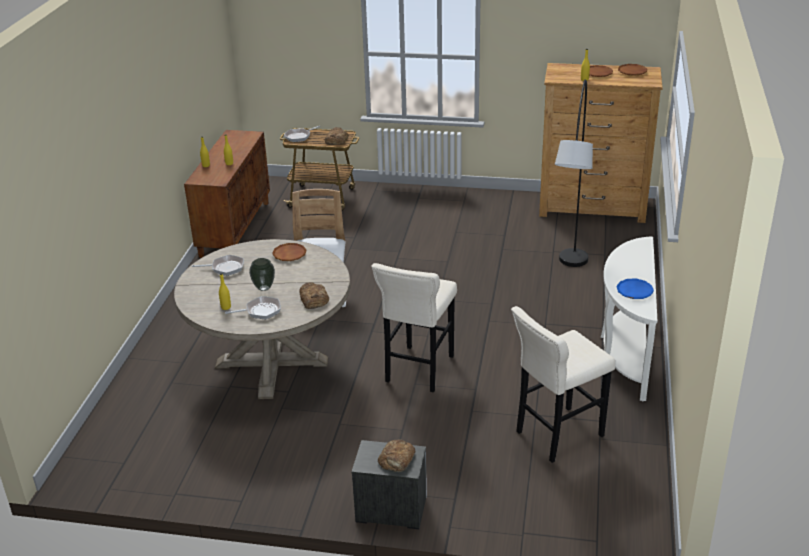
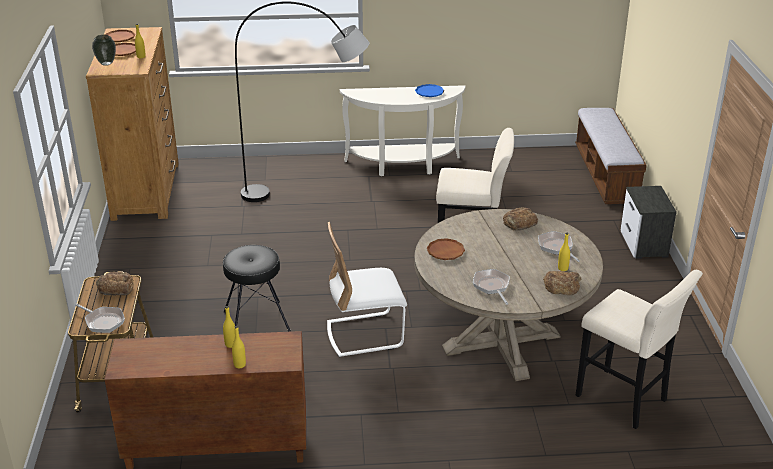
camera: 105 degrees left, 0 degrees up
vase [249,258,275,291] -> vase moved to [92,35,116,66]
bread [378,439,415,472] -> bread moved to [543,271,581,295]
beige stool [511,306,615,463] -> beige stool moved to [576,270,703,429]
none -> black stool [223,245,291,332]
none -> bench [575,108,647,204]

